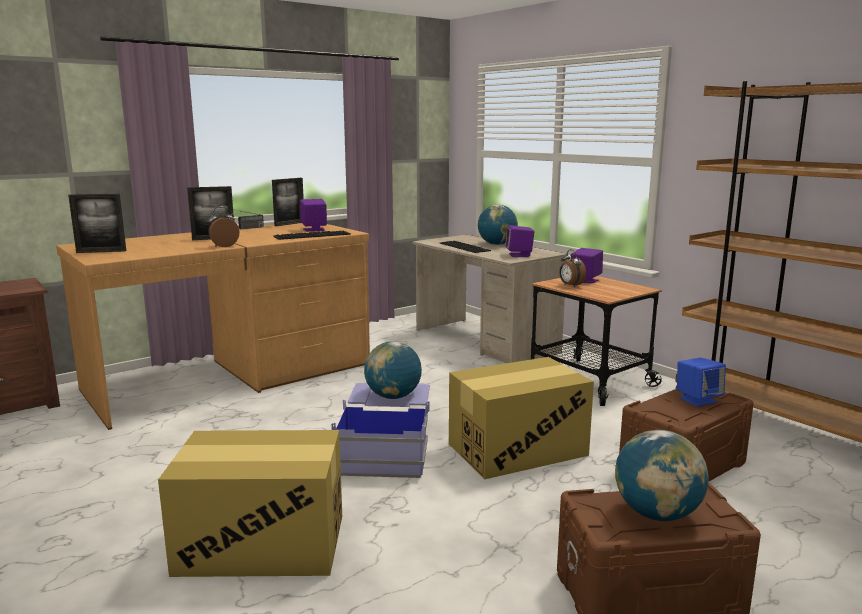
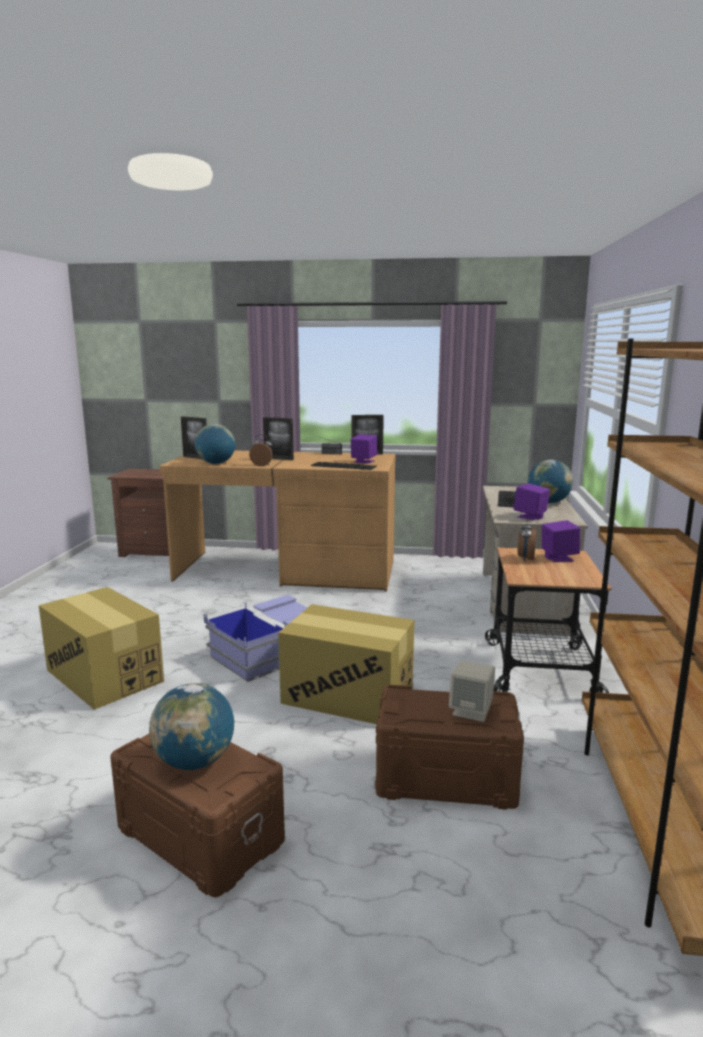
camera: 45 degrees right, 0 degrees up
globe [364,341,422,399] -> globe moved to [195,424,235,464]
blue speaker [677,358,726,407] -> beige speaker [449,660,495,722]

